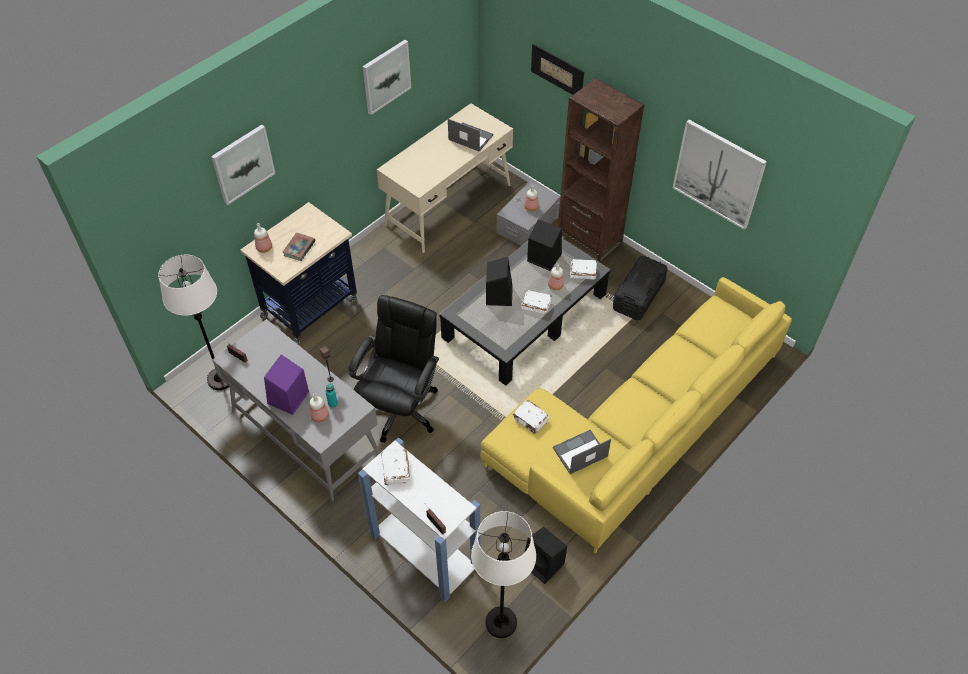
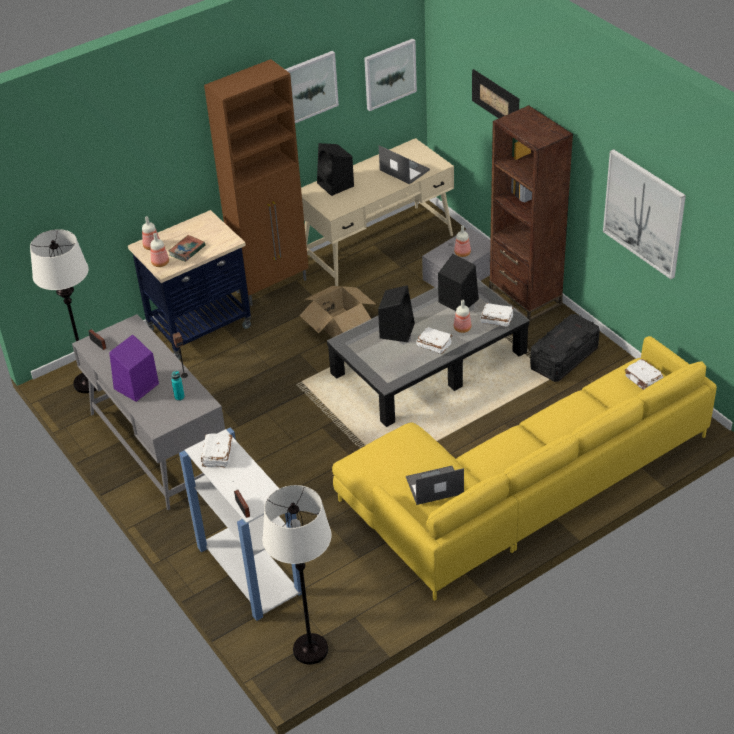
camera: 15 degrees right, 10 degrees down
picture [211,125,276,205] -> picture moved to [364,38,417,111]
bottle [310,393,329,422] -> bottle moved to [150,233,169,267]
black office chair [349,295,439,443] -> none
white book [513,400,549,434] -> white book moved to [625,359,663,390]
black speaker [524,527,567,584] -> black speaker moved to [317,143,354,196]
none -> brown cabinet [204,59,309,306]
none -> cardboard box [300,286,377,338]

